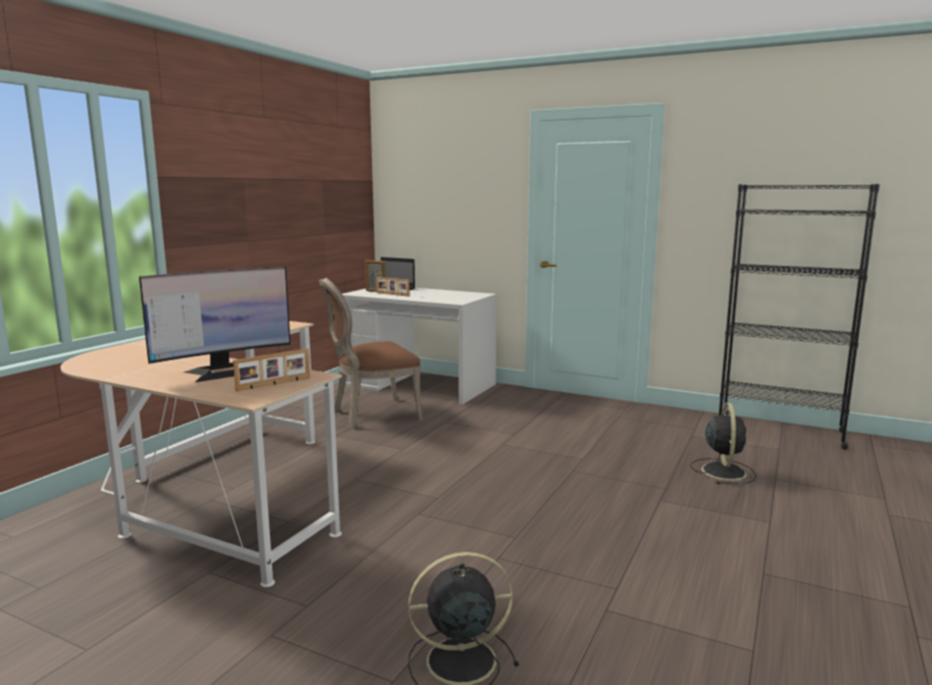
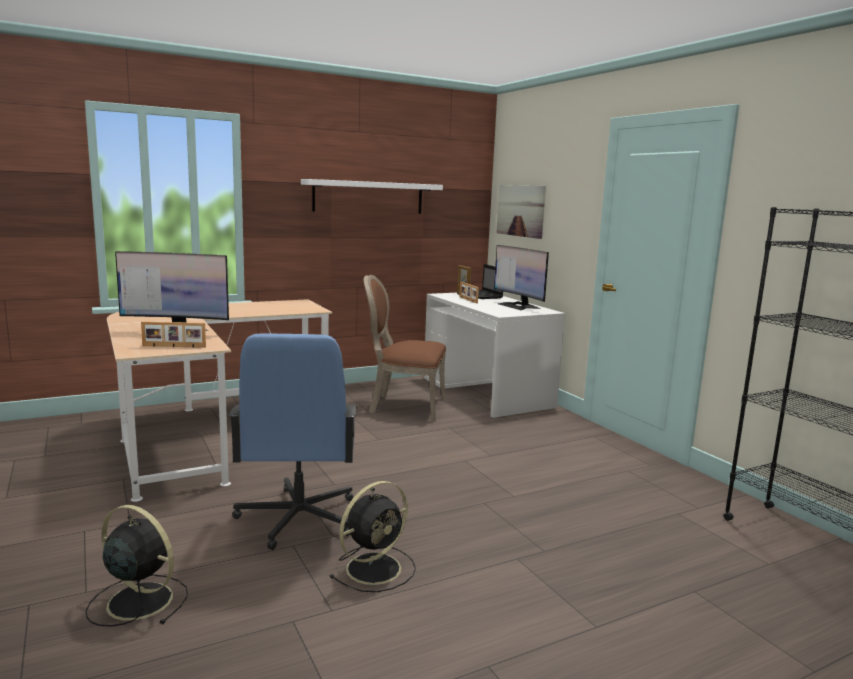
camera: 35 degrees right, 0 degrees up
black fan [690,403,756,484] -> black fan moved to [329,481,416,592]
none -> blue office chair [229,333,357,550]
none -> white shelf [301,179,443,214]
none -> monitor [494,245,549,310]
none -> picture [496,185,546,239]

